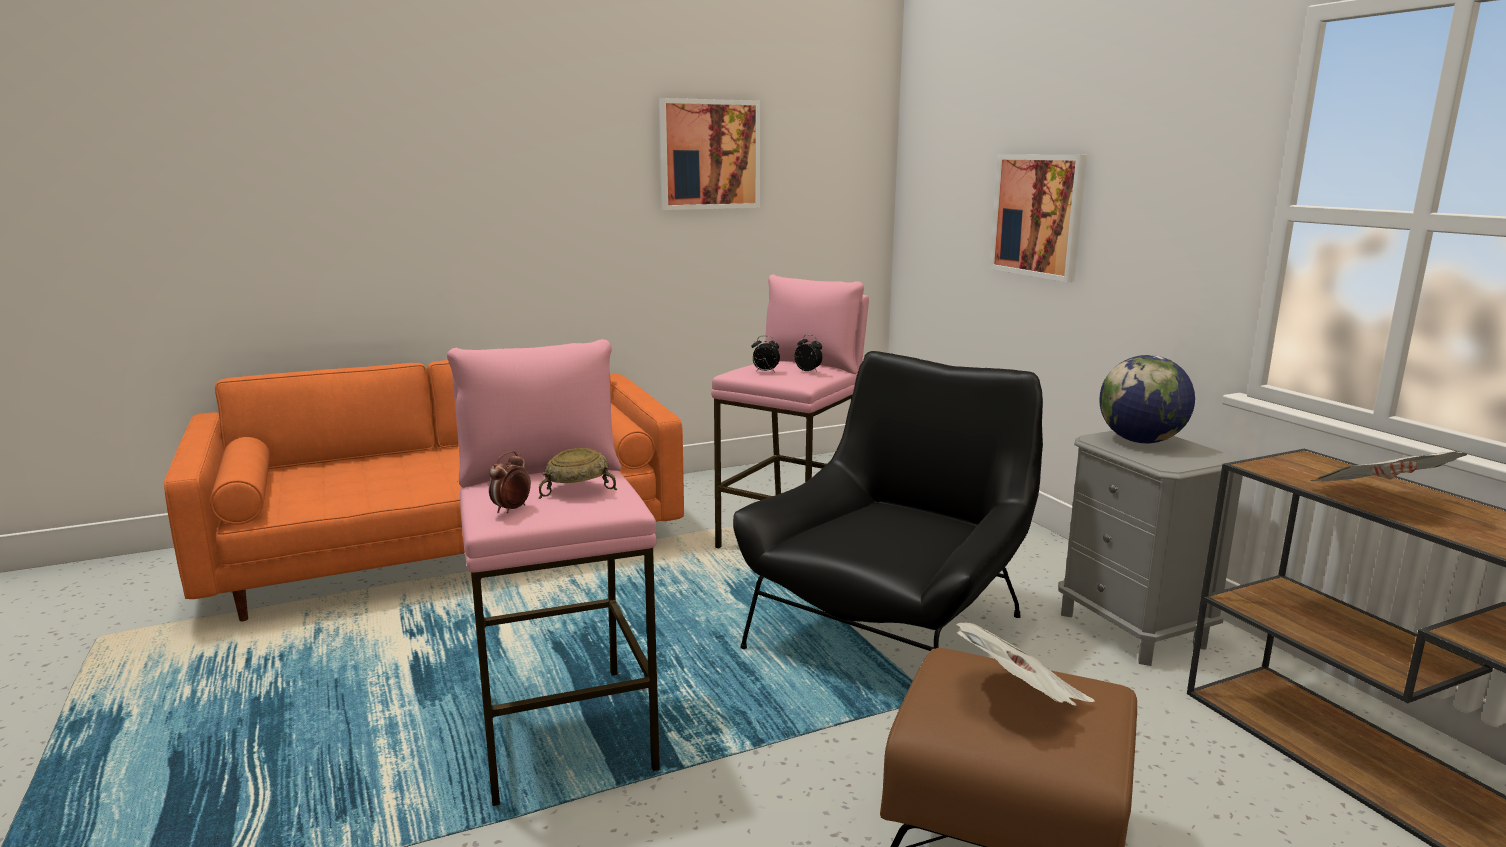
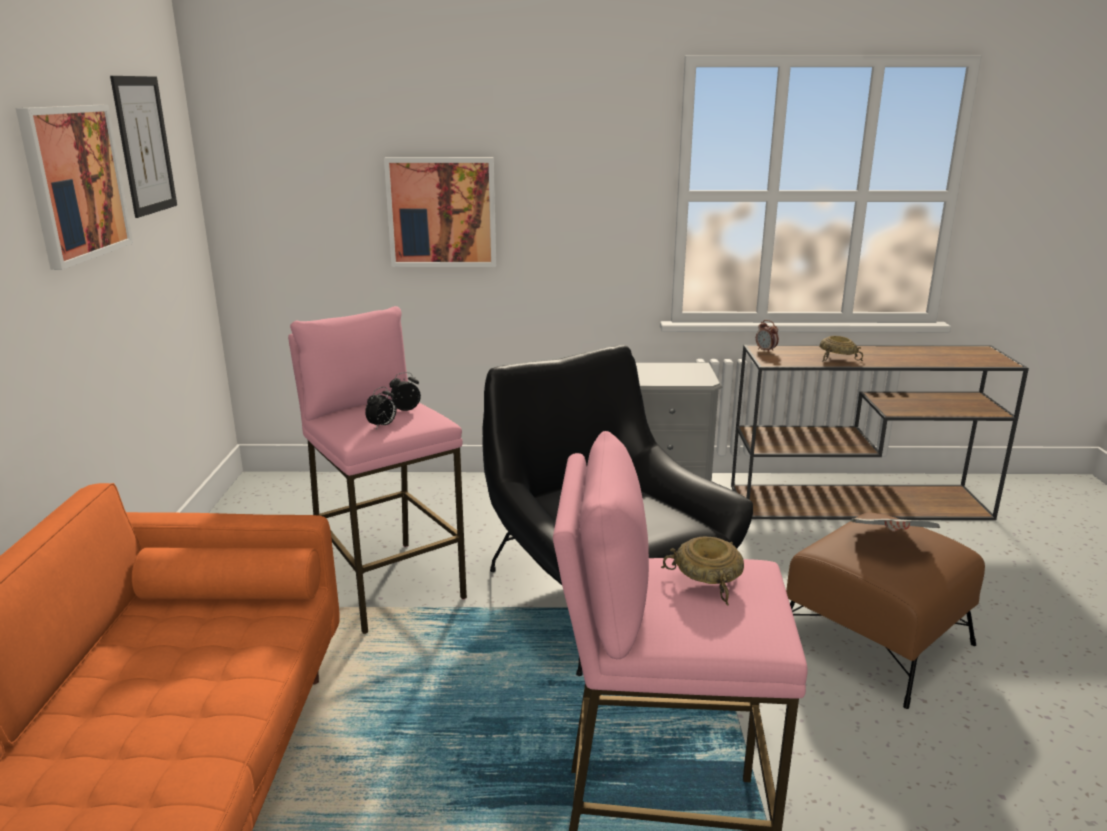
camera: 65 degrees left, 5 degrees up
alarm clock [489,451,531,513] -> alarm clock moved to [756,320,779,353]
globe [1099,355,1195,443] -> none
newspaper [1310,451,1467,482] -> beige bowl [819,336,863,361]
none -> picture [110,76,177,218]

